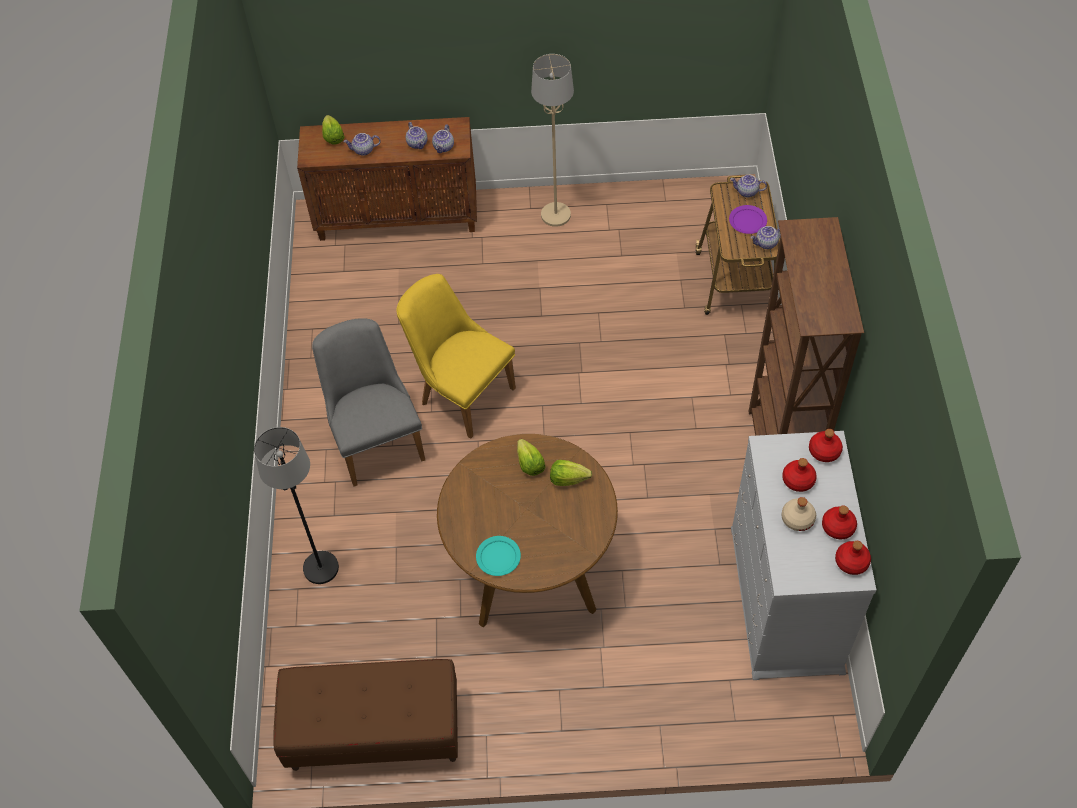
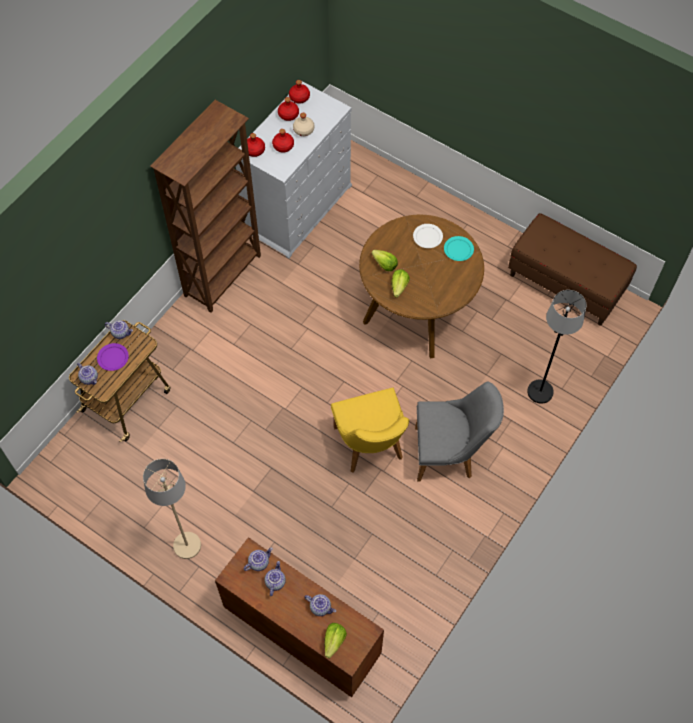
camera: 145 degrees left, 5 degrees up
grey chair [312,318,425,487] -> grey chair turned 105 degrees counterclockwise [415,382,504,482]
none -> white plate [413,224,443,248]

